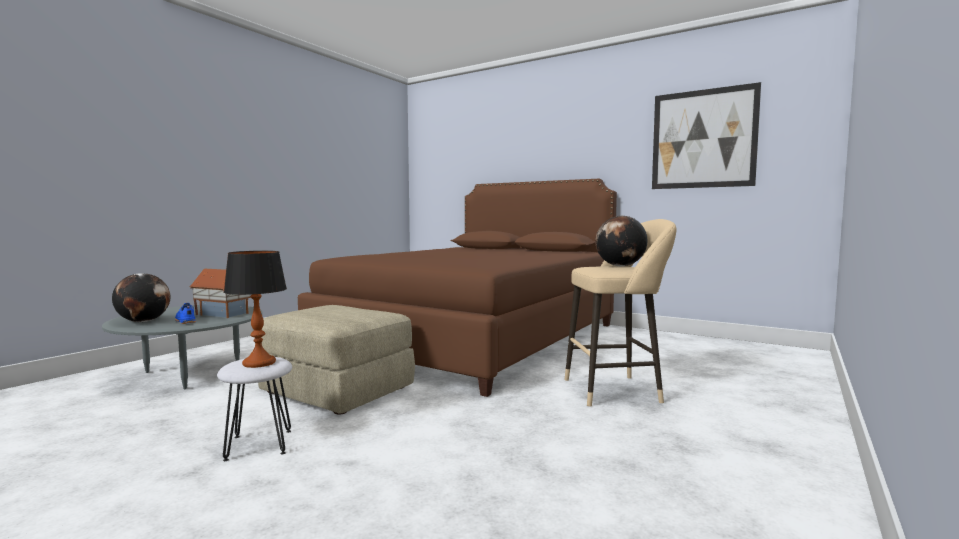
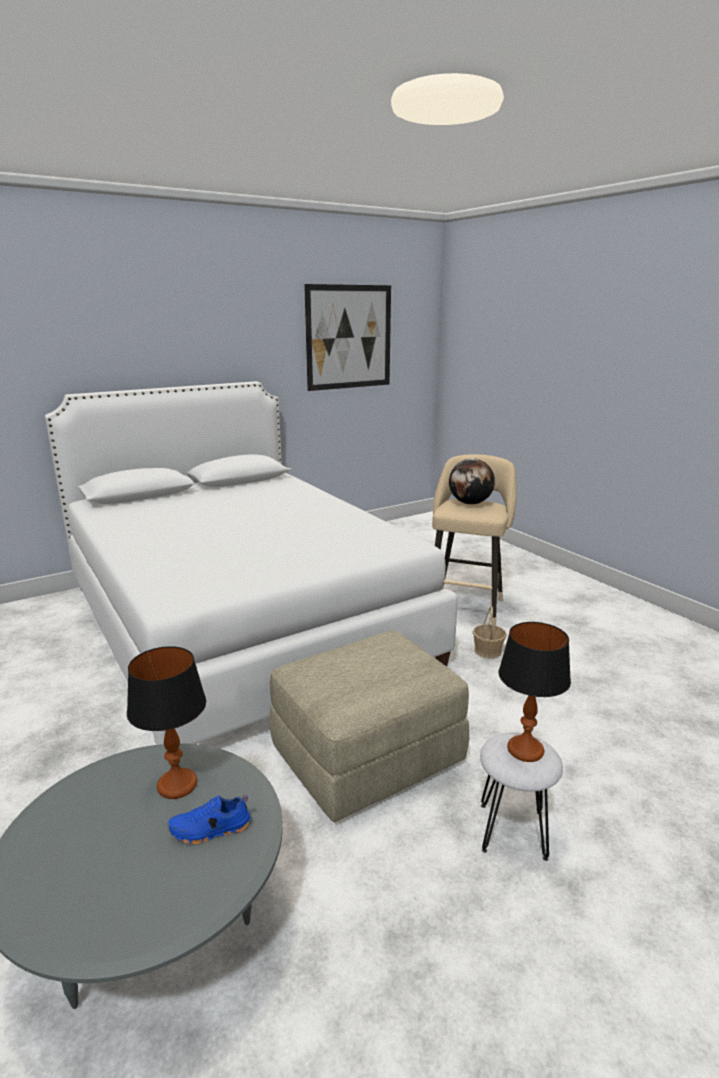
camera: 65 degrees left, 15 degrees up
globe [112,273,170,322] -> none
toy house [189,269,250,318] -> table lamp [127,646,206,799]
brown bed [298,179,617,397] -> white bed [45,381,458,745]
none -> basket [473,606,507,659]

